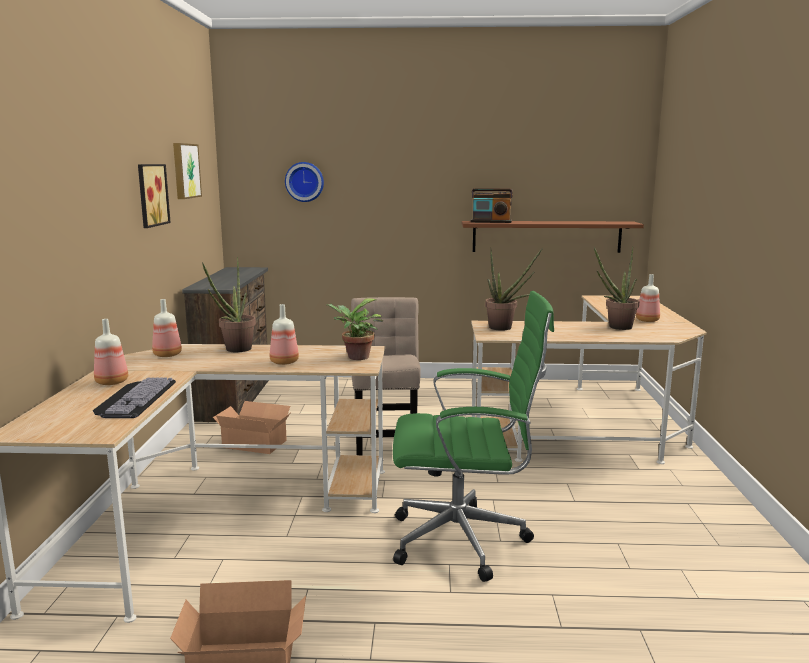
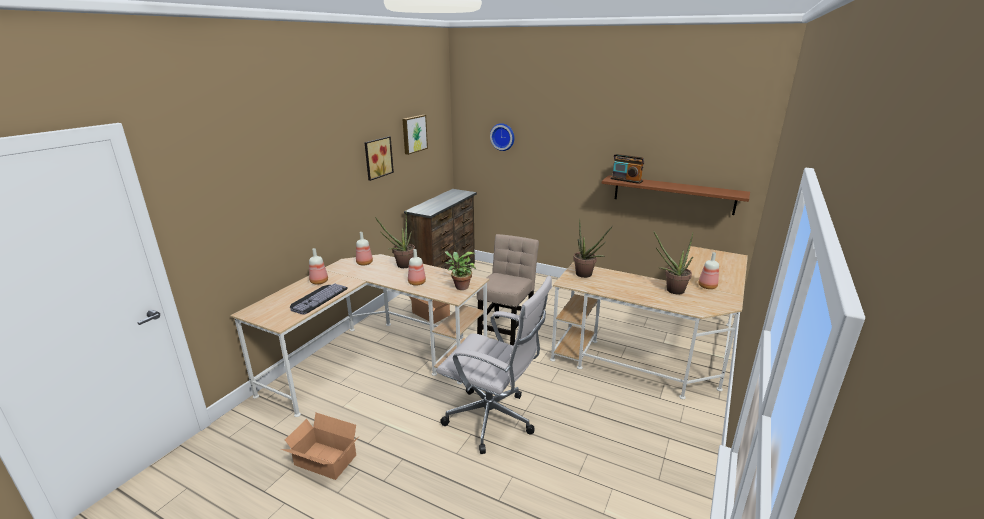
camera: 25 degrees right, 10 degrees up
green office chair [393,291,554,582] -> white office chair [436,276,552,454]

